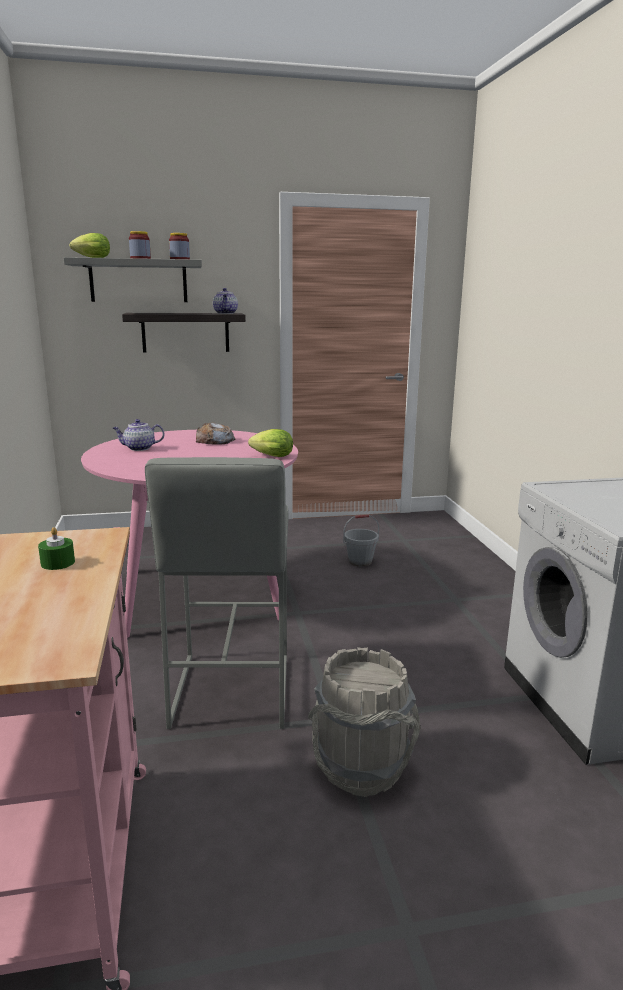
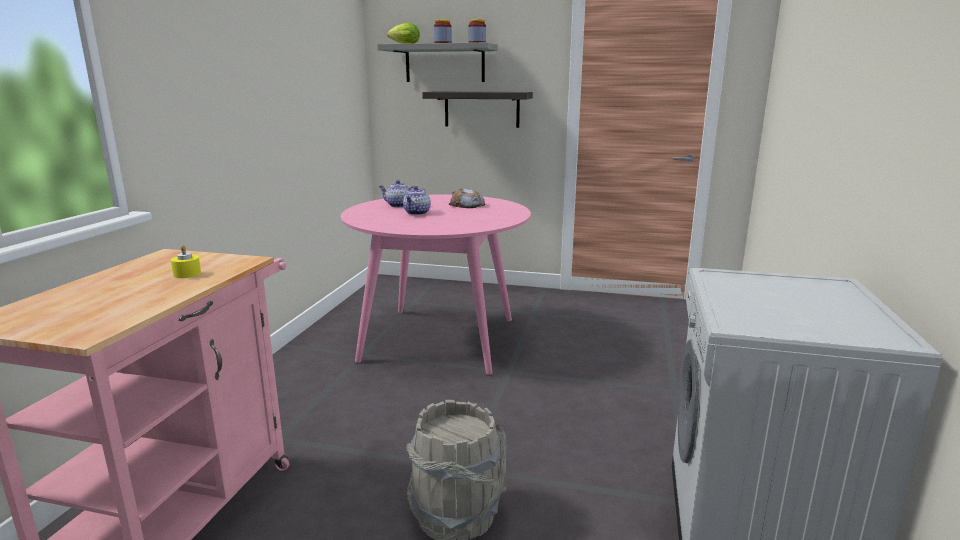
camera: 25 degrees right, 0 degrees up
green candle [38,527,75,570] -> yellow candle [171,245,201,278]
grey stool [145,457,289,729] -> none
teapot [213,288,238,314] -> teapot moved to [403,186,431,215]
lettuce [248,429,293,457] -> none
grey bucket [343,514,379,567] -> none

